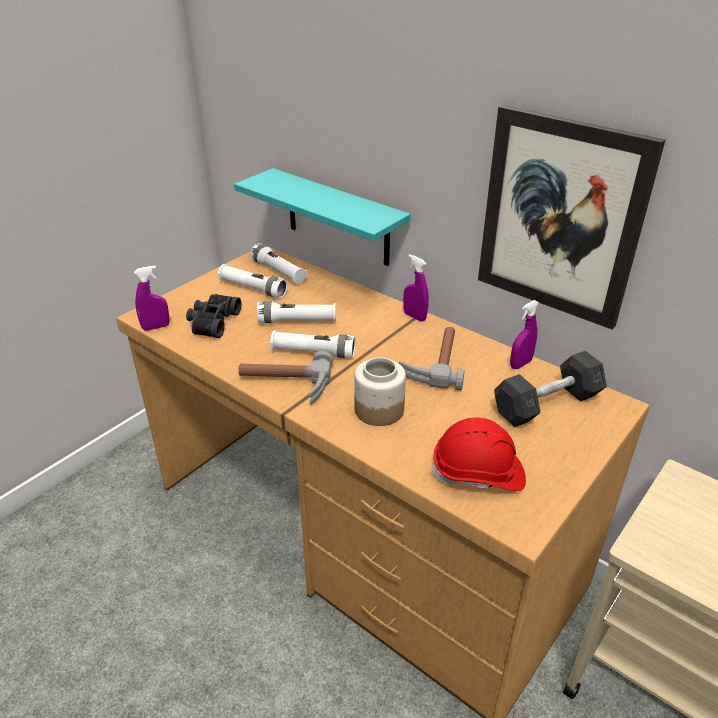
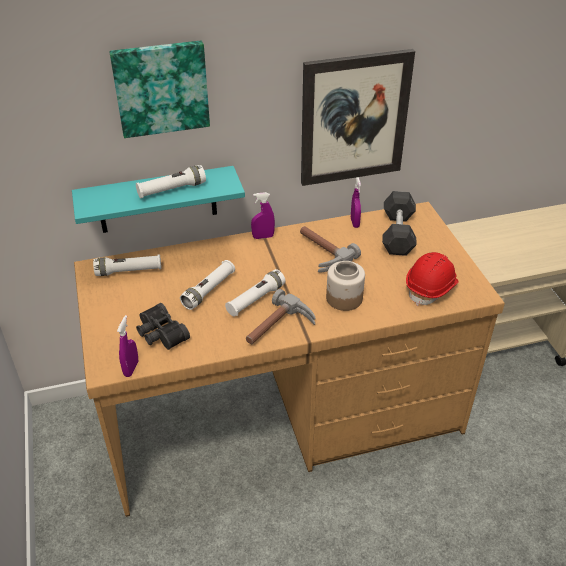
camera: 55 degrees left, 5 degrees up
white flashlight [217,264,287,298] -> white flashlight moved to [136,165,206,198]
none -> picture [109,41,210,138]

